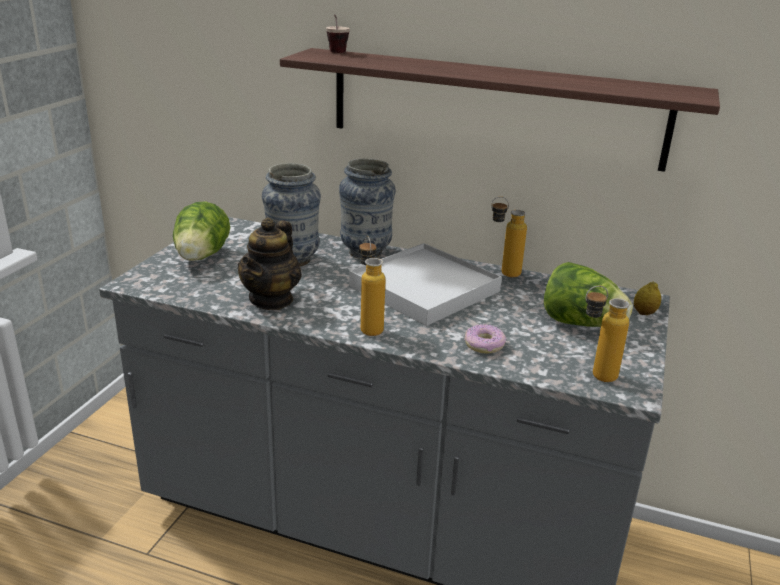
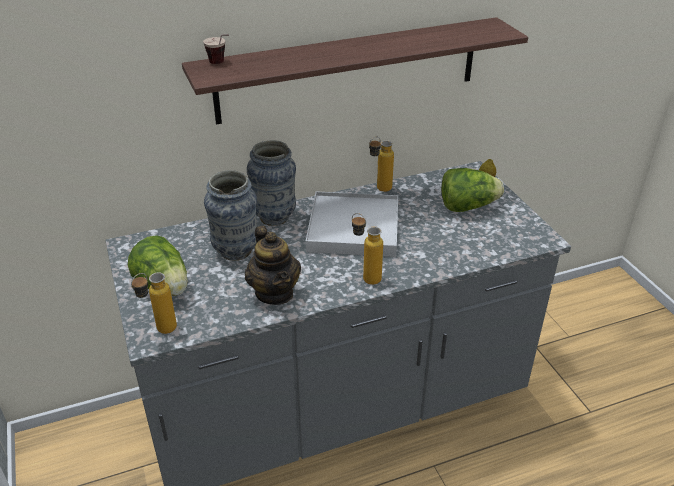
camera: 40 degrees left, 10 degrees up
donut [464,324,506,354] -> none
bottle [585,286,630,382] -> bottle moved to [131,272,177,334]

